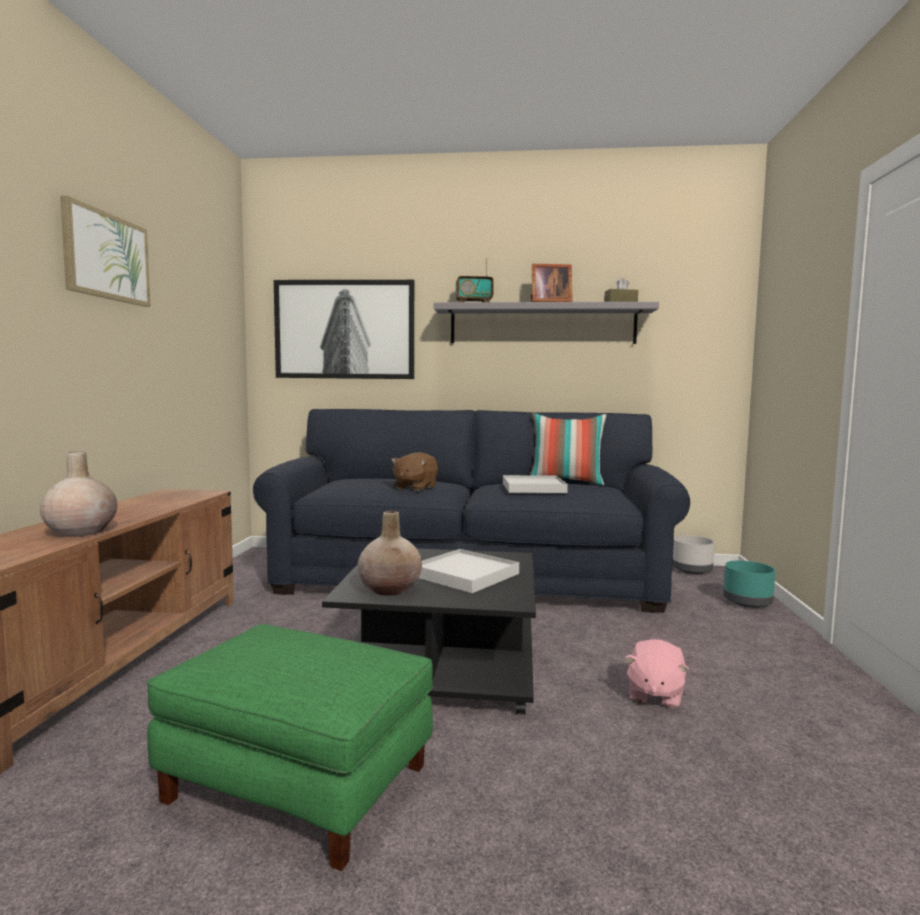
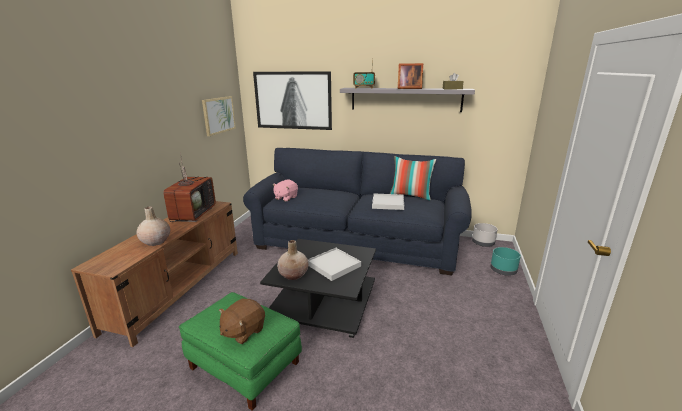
camera: 10 degrees right, 15 degrees up
picture [60,196,150,307] -> picture moved to [202,96,236,136]
brown plush toy [391,452,438,491] -> brown plush toy moved to [219,298,265,344]
pink plush toy [625,639,689,709] -> pink plush toy moved to [273,180,298,201]
none -> television [163,152,216,222]

